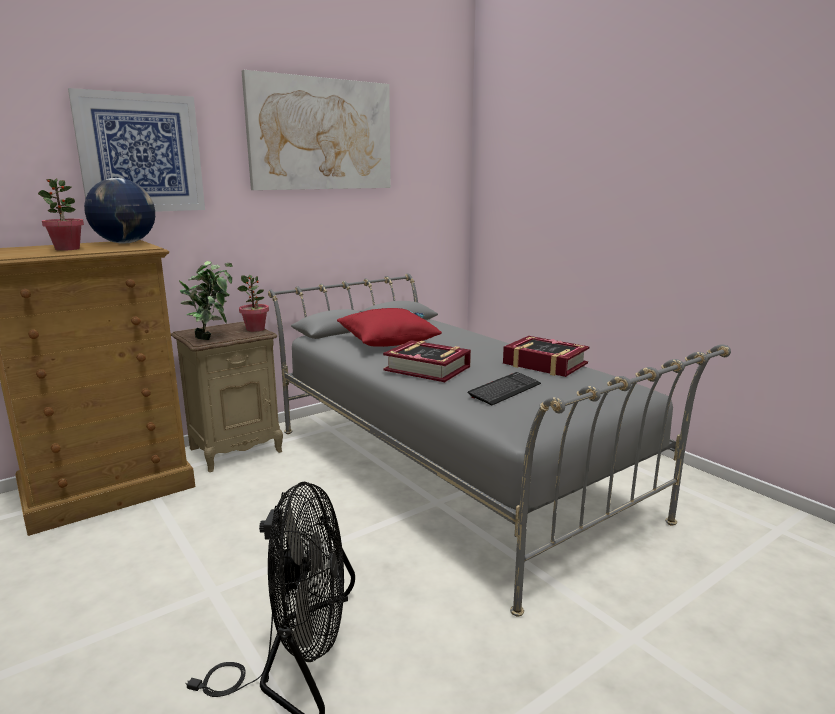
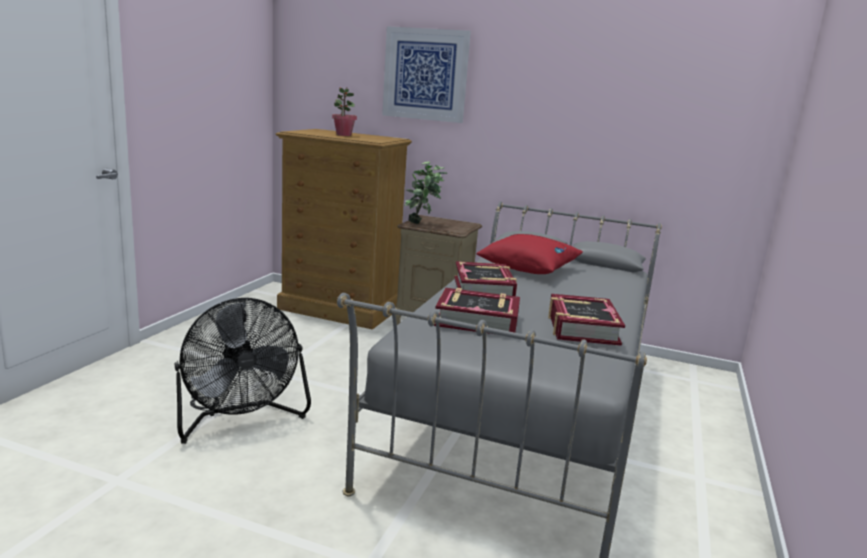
camera: 55 degrees right, 0 degrees up
globe [84,178,155,244] -> none
potted plant [237,275,269,332] -> none
picture [242,70,391,190] -> none
keyboard [468,372,541,405] -> book [434,288,520,334]

